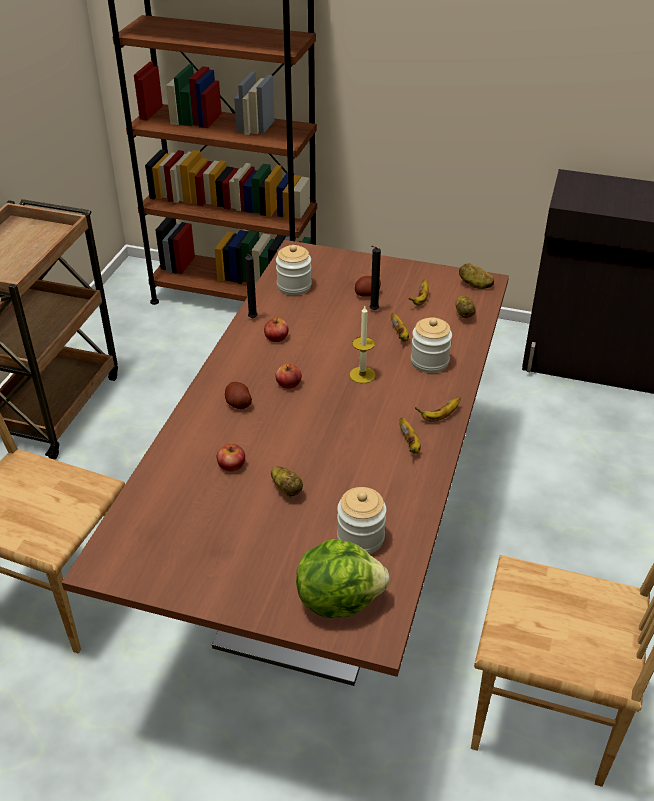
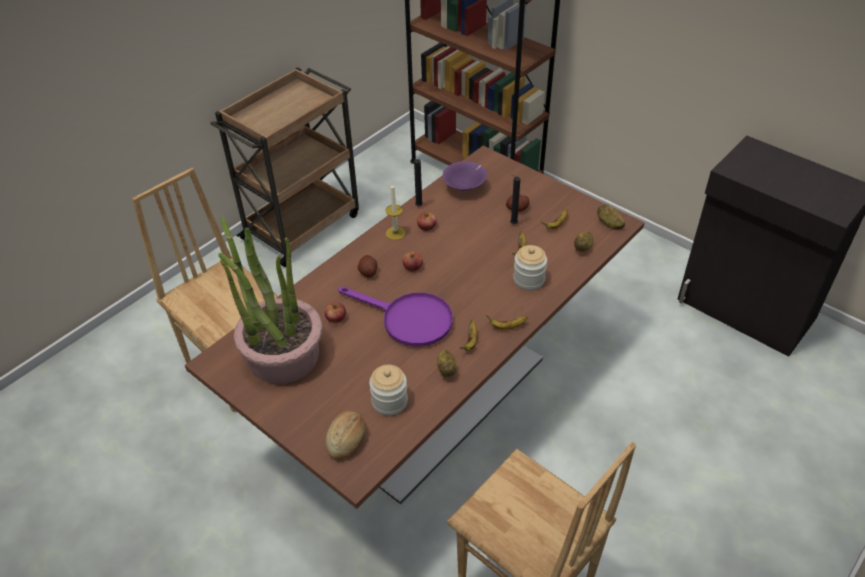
camera: 25 degrees right, 5 degrees up
potato [271,466,303,498] -> potato moved to [437,350,457,377]
jar [276,245,312,295] -> purple bowl [443,161,487,191]
lettuce [296,539,390,618] -> bread [325,411,365,460]
candle [350,306,376,383] -> candle moved to [385,183,405,240]
none -> potted plant [218,217,322,384]
none -> purple frying pan [338,286,453,347]

